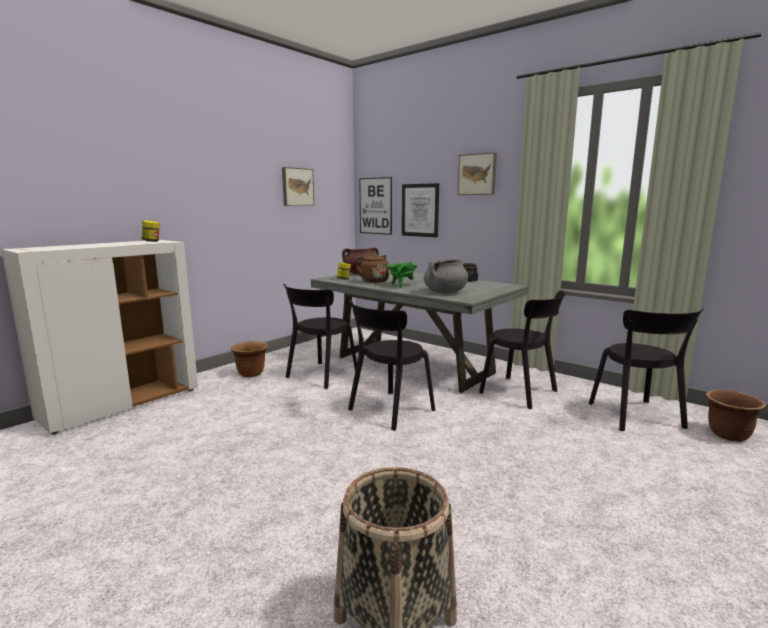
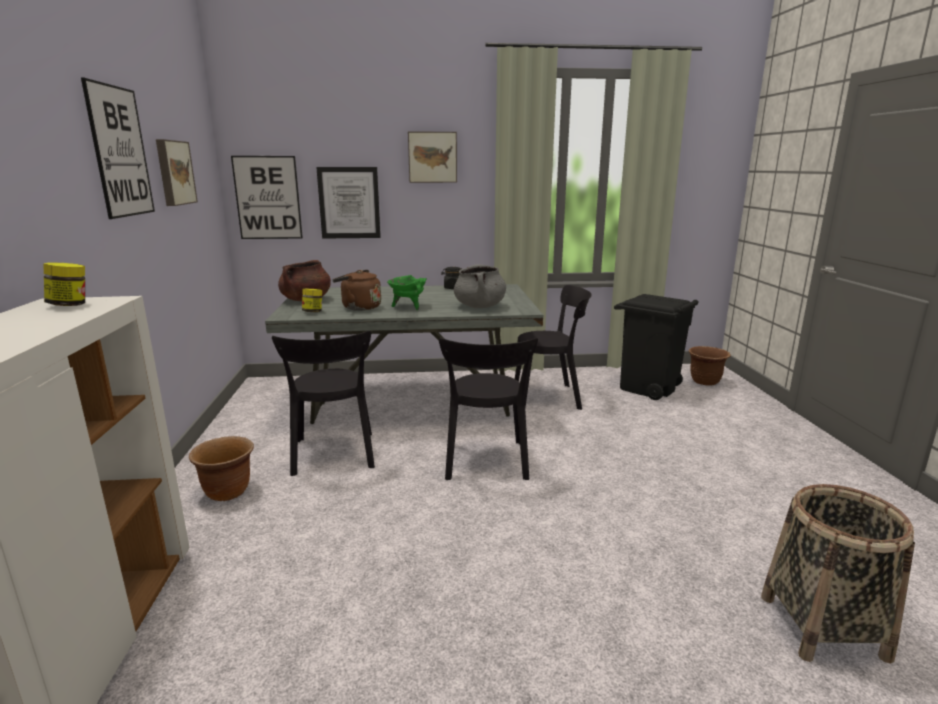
camera: 45 degrees left, 5 degrees up
black chair [589,309,704,431] -> black trash can [614,294,699,400]
none -> picture [81,78,155,219]

